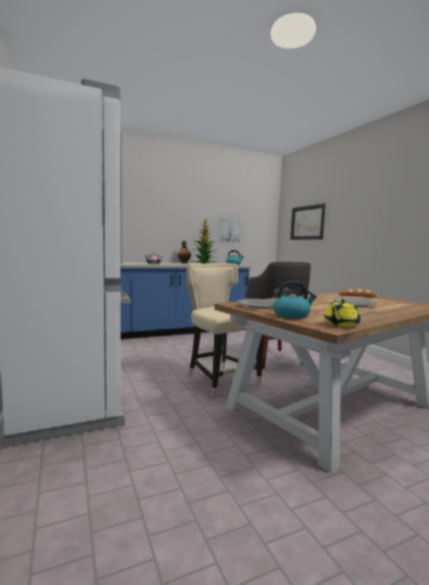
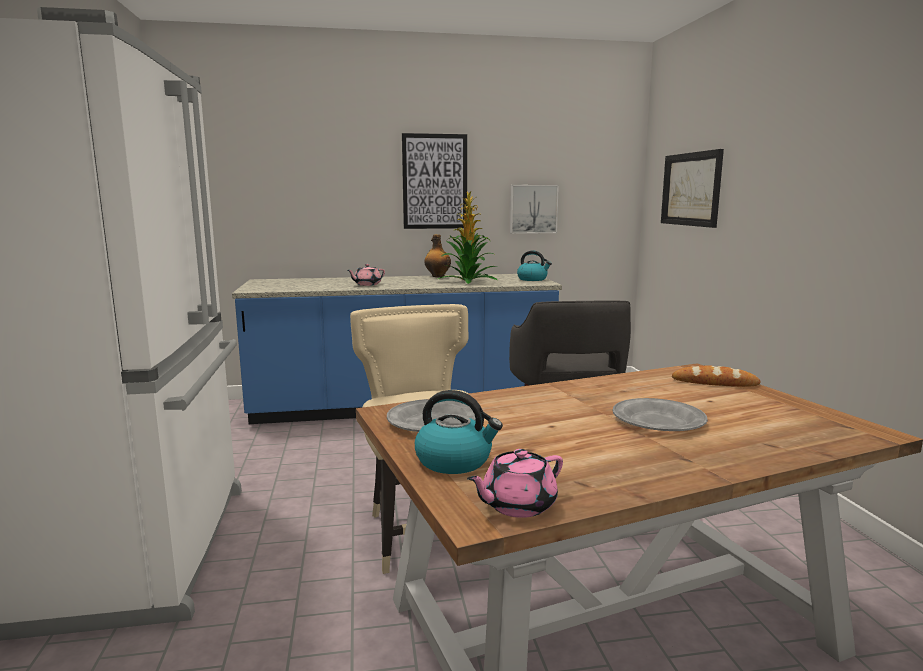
camera: 15 degrees right, 5 degrees up
yellow teapot [324,299,361,327] -> pink teapot [467,449,563,518]
none -> picture [402,133,467,229]

